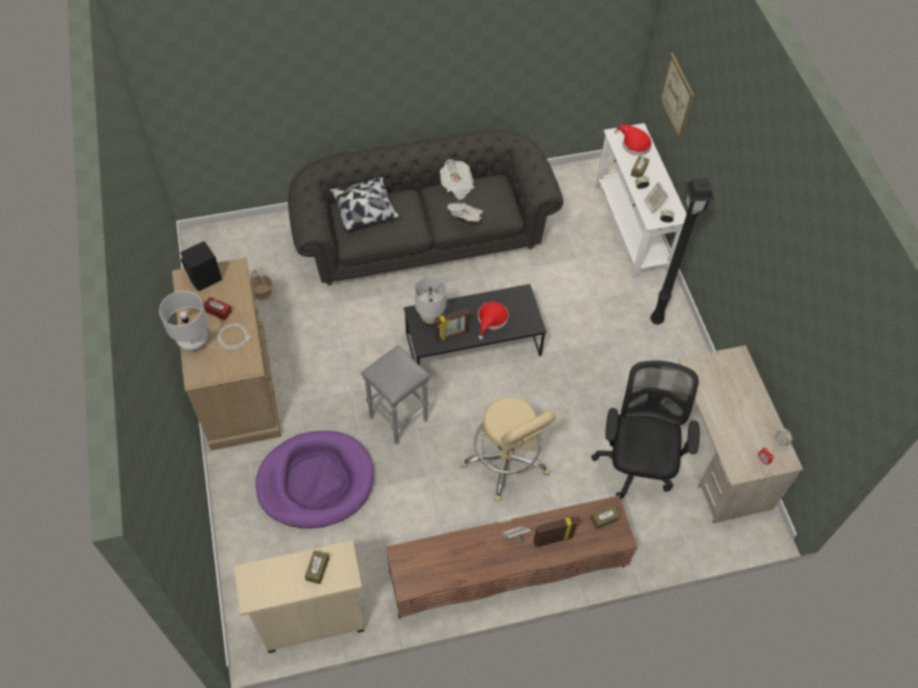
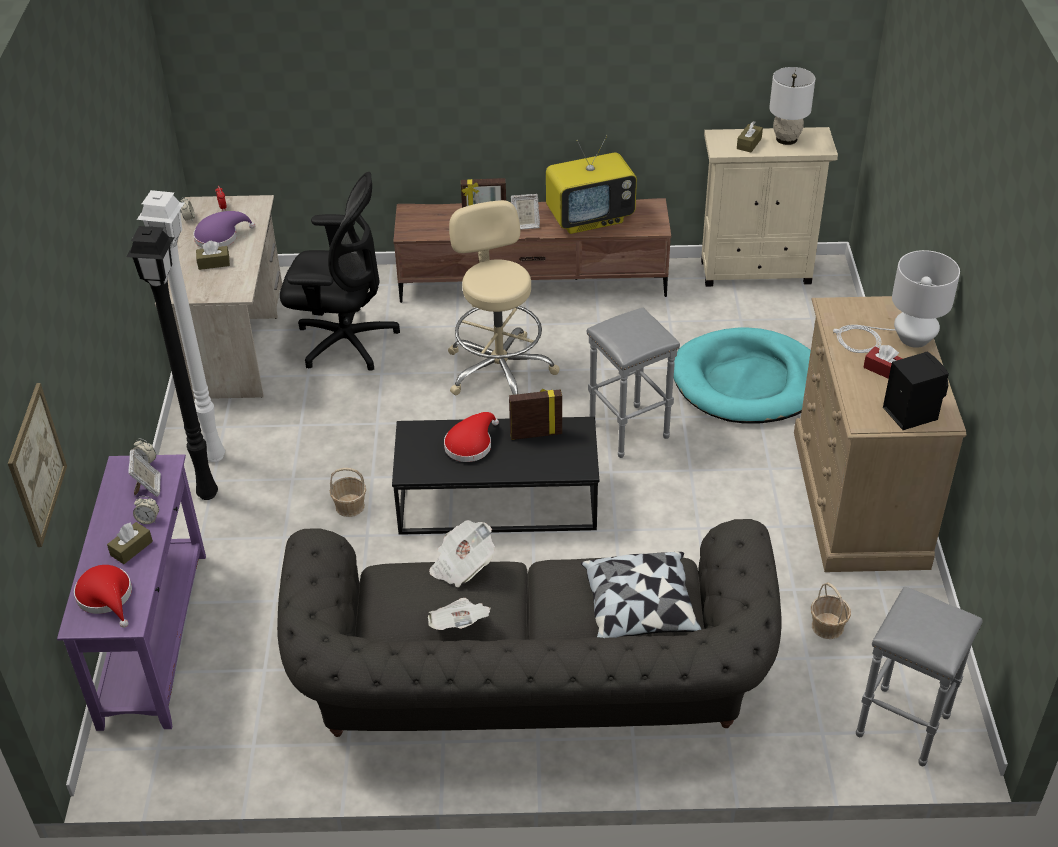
camera: 165 degrees left, 15 degrees down
purple dog bed [256,431,374,528] -> turquoise dog bed [674,327,811,423]
white table lamp [415,276,447,326] -> white table lamp moved to [769,67,815,145]
black office chair [591,361,700,499] -> black office chair turned 105 degrees counterclockwise [280,172,400,371]
brown tissue box [591,505,620,529] -> brown tissue box moved to [196,241,230,270]
white console table [595,123,687,279] -> purple console table [57,454,206,731]
none -> white floor lamp [137,190,225,462]
none -> purple hat [193,211,255,248]
none -> basket [330,468,366,517]
none -> television [546,135,637,234]
none -> grey stool [856,587,983,766]

